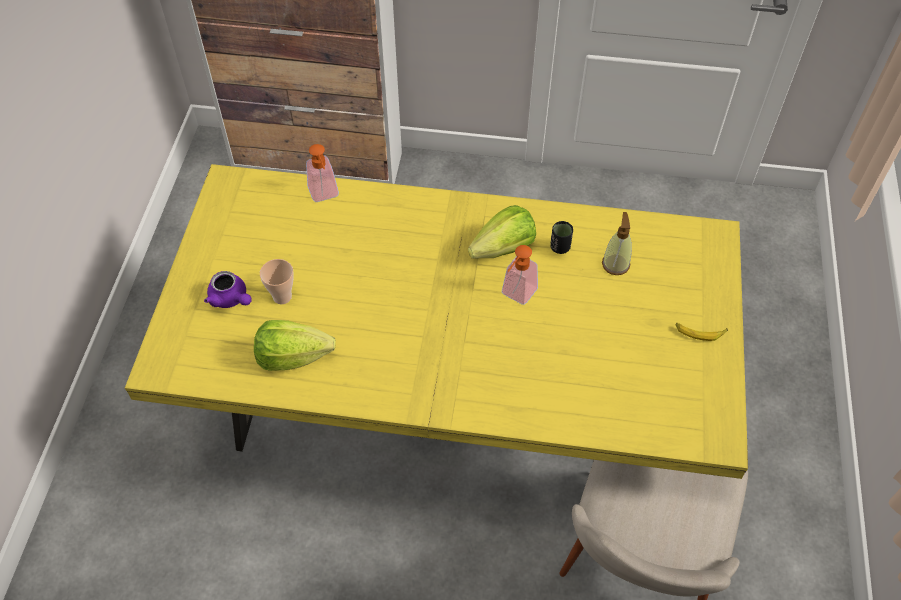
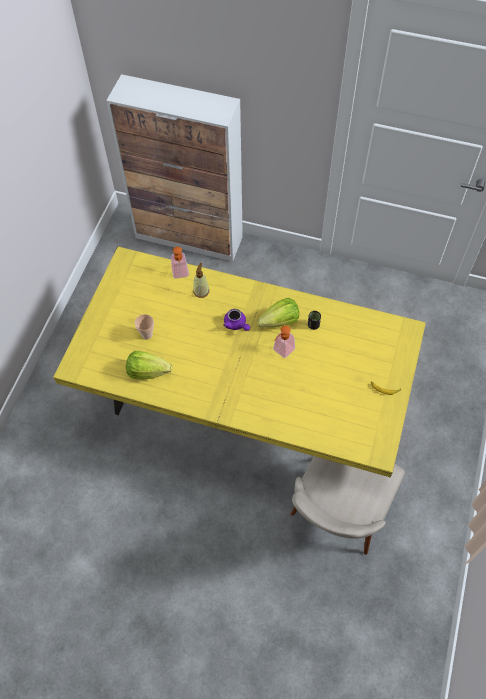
camera: 10 degrees right, 5 degrees up
purple teapot [204,271,252,308] -> purple teapot moved to [223,309,250,331]
soap dispenser [602,212,632,275] -> soap dispenser moved to [193,263,209,298]

